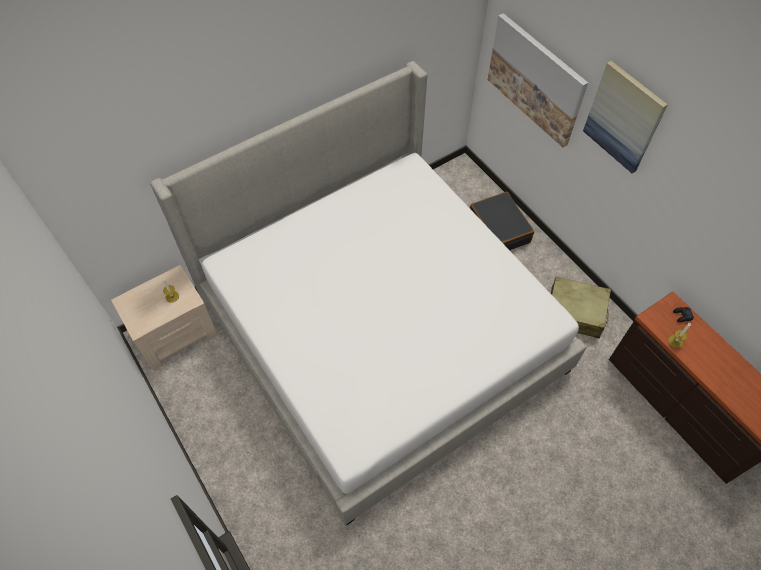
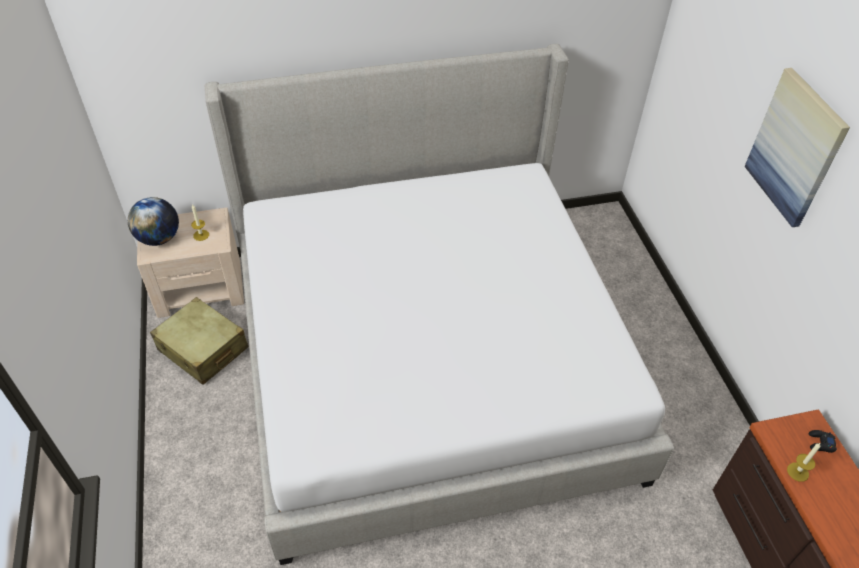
camera: 20 degrees right, 10 degrees down
black suitcase [470,192,534,250] -> none
picture [488,13,588,148] -> none
beige suitcase [550,277,611,338] -> beige suitcase moved to [150,297,248,385]
none -> globe [128,197,179,246]

